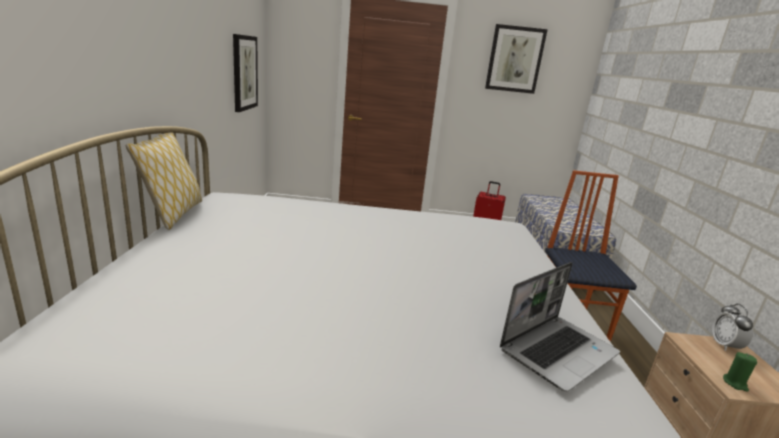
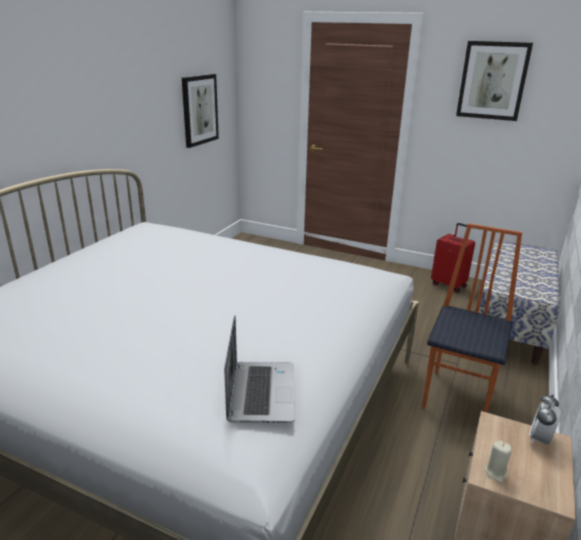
camera: 25 degrees right, 5 degrees up
pillow [126,132,202,230] -> none
laptop [500,262,620,392] -> laptop turned 75 degrees counterclockwise [224,316,295,423]
green candle [723,352,757,391] -> beige candle [484,441,512,483]

